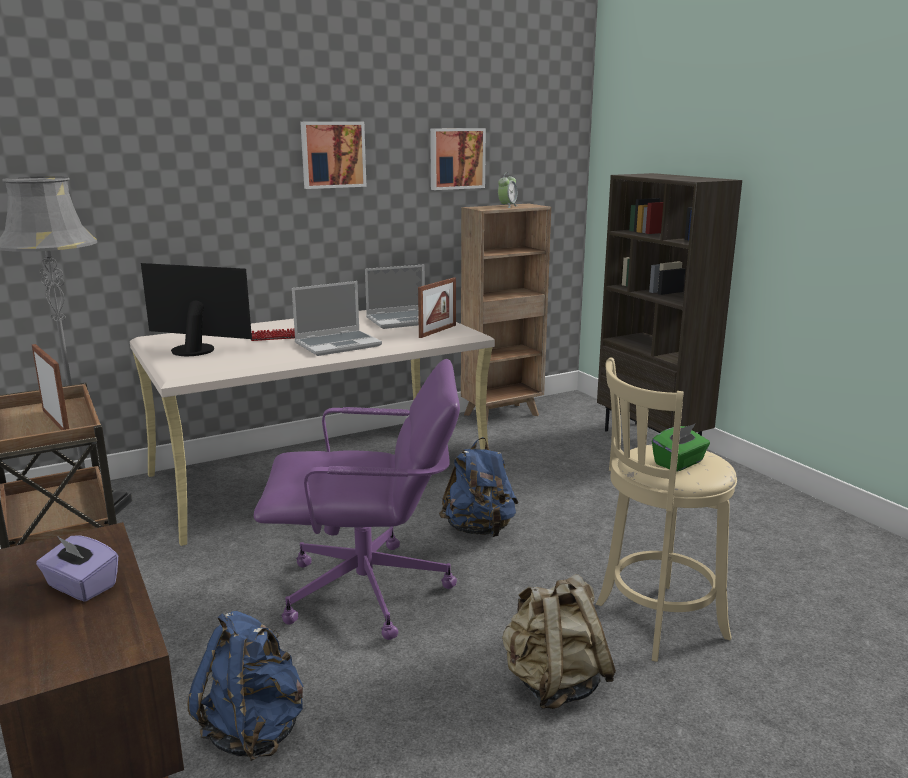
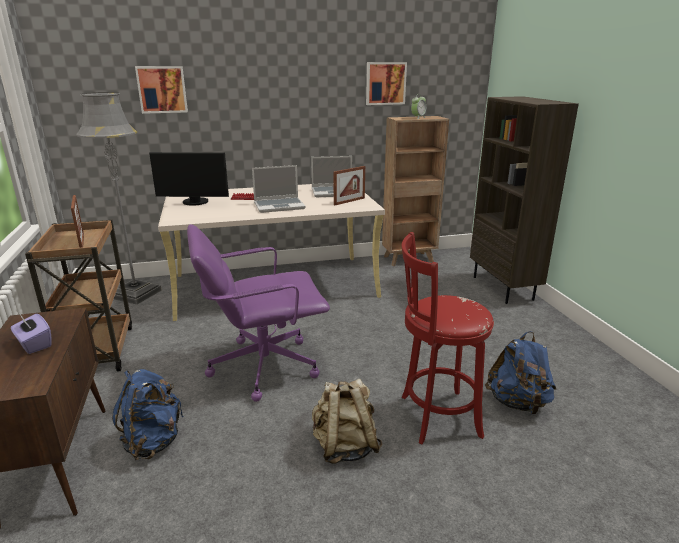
camera: 15 degrees right, 5 degrees up
monitor [141,263,252,356] -> monitor turned 150 degrees clockwise [149,152,229,206]
purple office chair [254,359,460,640] -> purple office chair turned 150 degrees clockwise [187,224,330,402]
picture [300,122,366,189] -> picture moved to [135,66,188,114]
blue backpack [439,437,518,537] -> blue backpack moved to [485,331,556,415]
beige stool [596,357,737,662] -> red stool [402,232,494,444]
green tissue box [652,423,710,472] -> none

